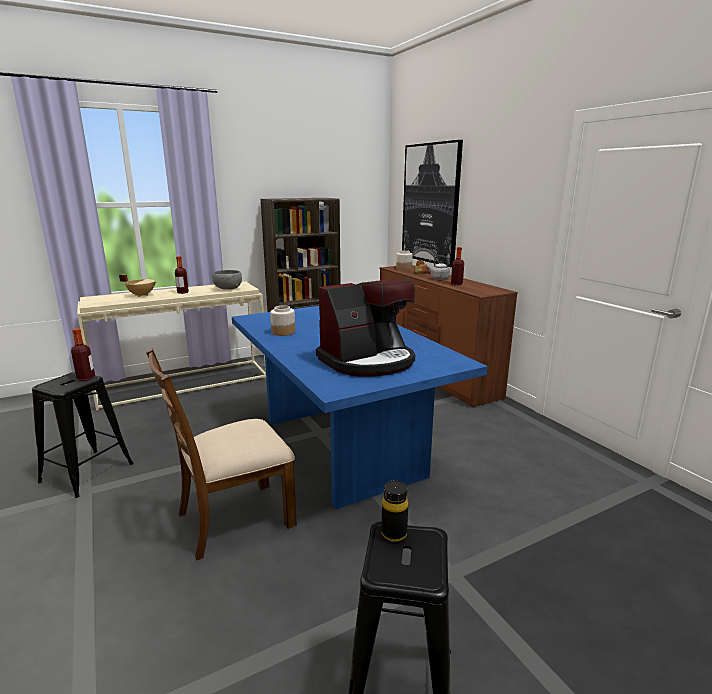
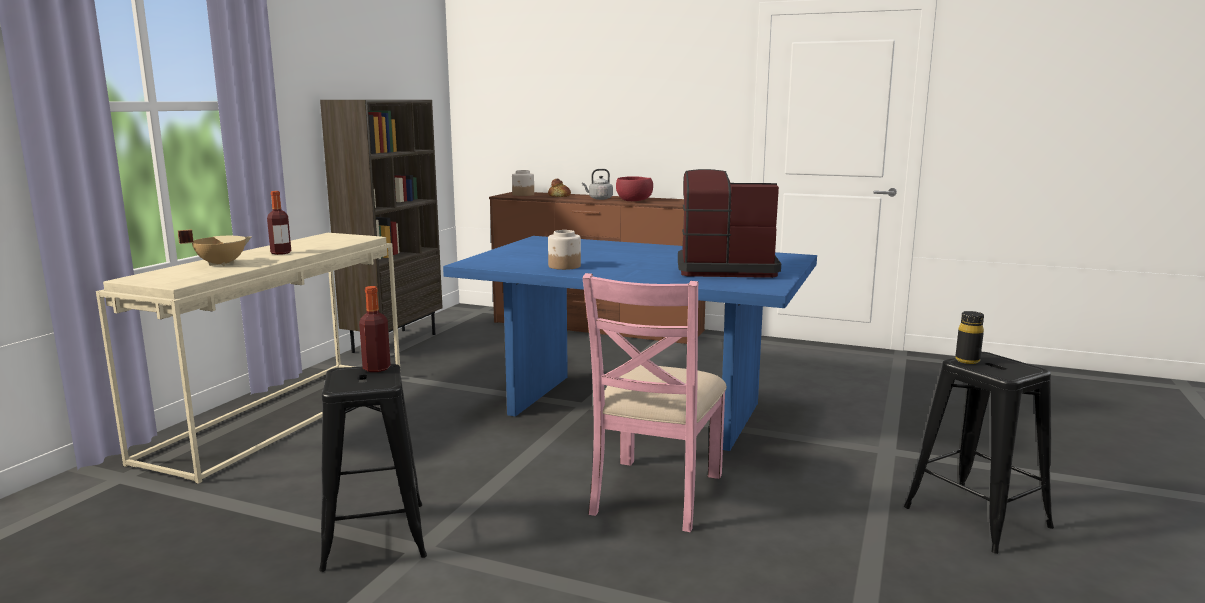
camera: 40 degrees left, 5 degrees down
brown chair [146,349,297,561] -> pink chair [582,273,727,532]
grey bowl [212,270,242,290] -> none
coffee machine [316,279,415,377] -> coffee machine turned 105 degrees counterclockwise [678,169,781,278]
picture [402,140,463,267] -> none
bottle [451,247,464,285] -> red bowl [616,176,653,201]

